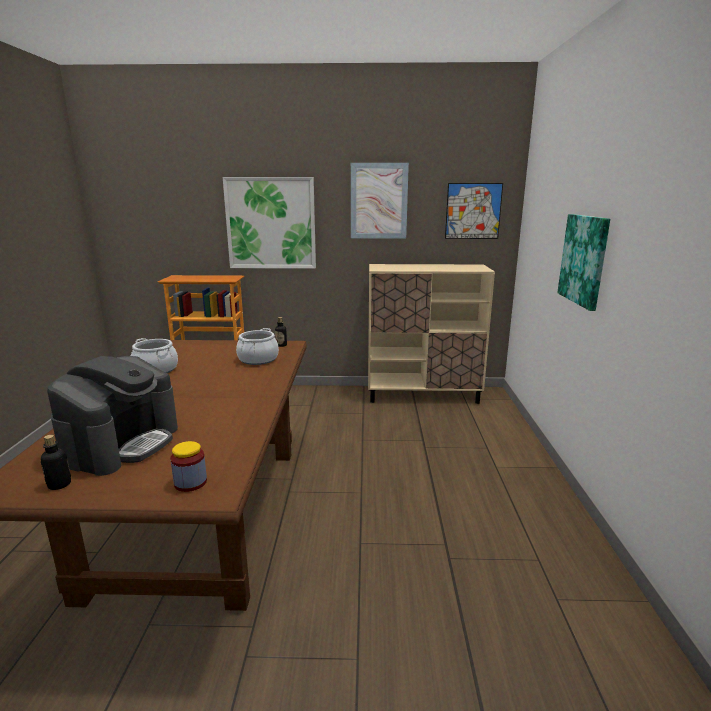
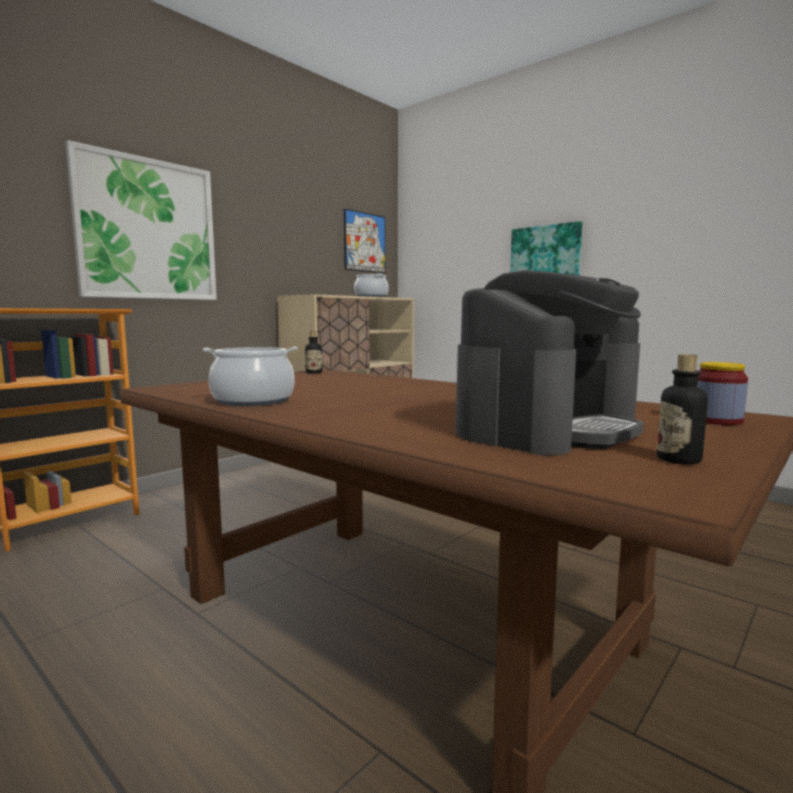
camera: 50 degrees left, 10 degrees down
coffee machine [47,356,178,476] -> coffee machine turned 75 degrees clockwise [455,270,644,455]
cooking pot [236,328,279,365] -> cooking pot moved to [354,273,389,297]
picture [351,163,409,238] -> none

